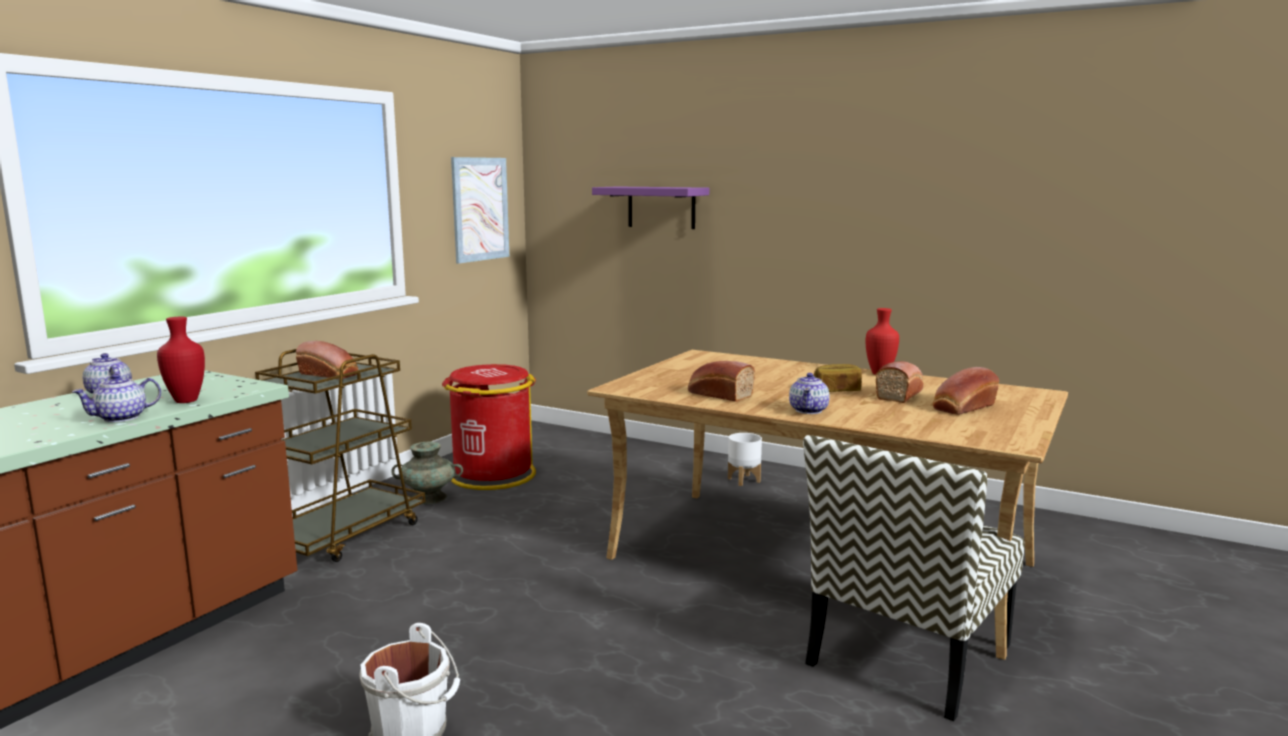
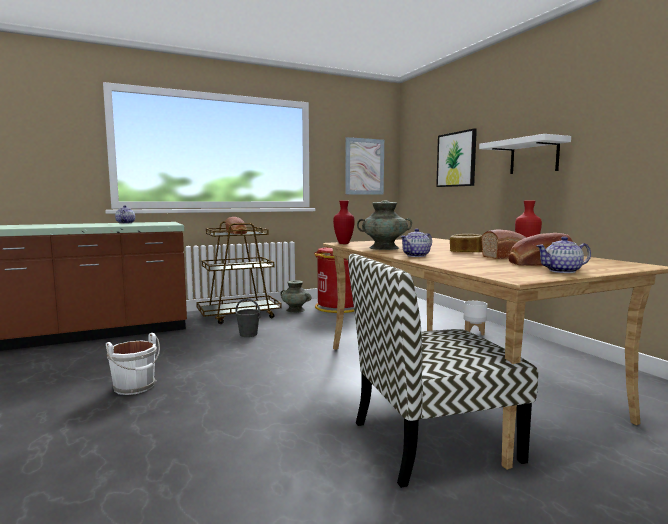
camera: 35 degrees right, 5 degrees down
teapot [72,374,161,422] -> teapot moved to [536,237,591,273]
red vase [157,317,205,403] -> red vase moved to [333,201,355,244]
purple shelf [592,186,709,229] -> picture [436,129,477,187]
bread [688,361,755,402] -> turquoise vase [357,201,412,250]
none -> grey bucket [235,298,261,337]
none -> white shelf [479,134,571,174]

